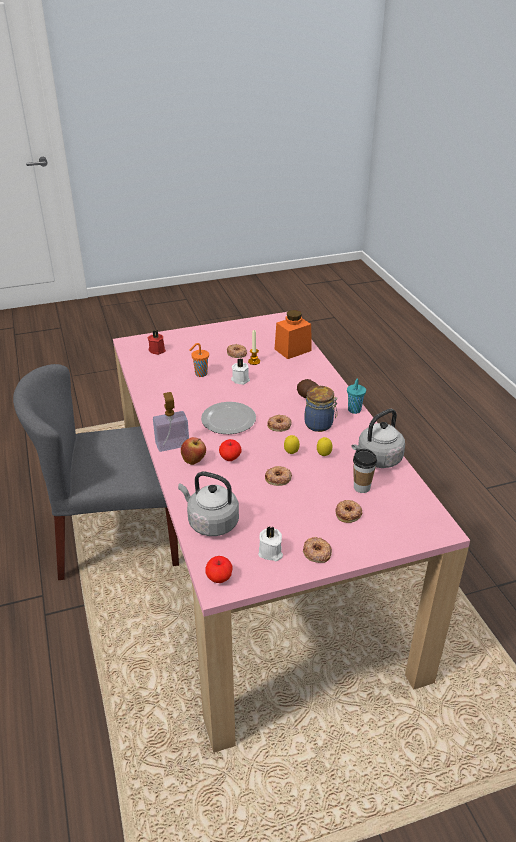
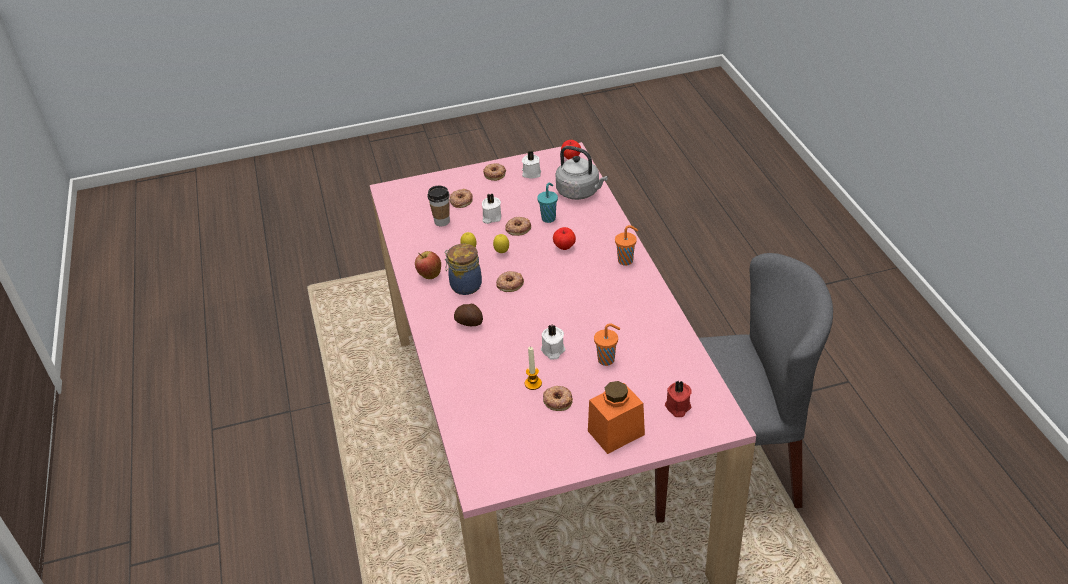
camera: 175 degrees left, 5 degrees up
soap dispenser [153,392,189,452] -> orange cup [615,225,638,266]
apple [181,437,206,465] -> apple moved to [415,251,441,279]
plate [201,402,256,434] -> none
orange jar [275,310,311,359] -> orange jar moved to [588,381,645,454]
turquoise cup [347,378,366,414] -> turquoise cup moved to [537,183,558,223]
grey kettle [352,409,405,468] -> none
none -> white candle [482,193,501,224]

